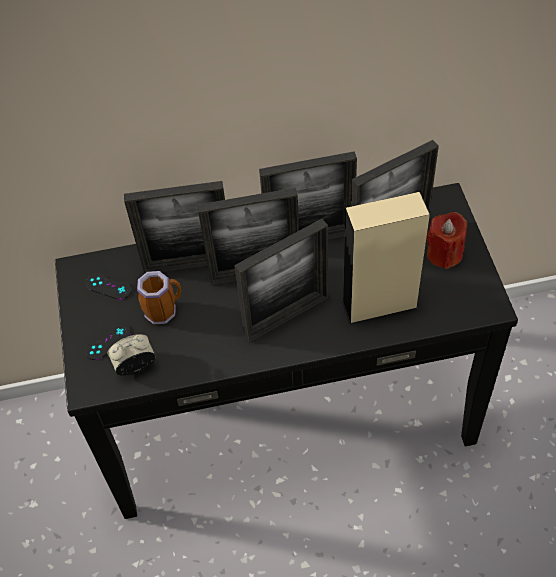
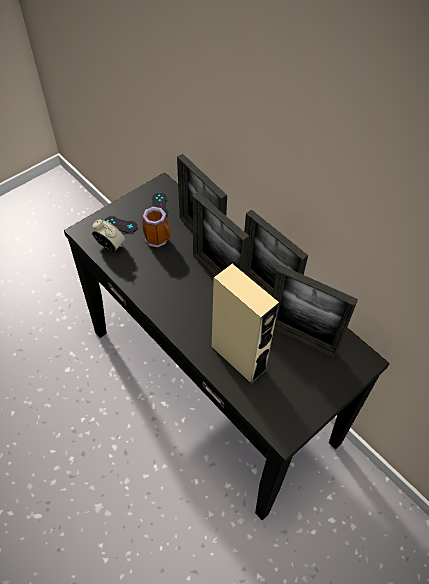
camera: 55 degrees right, 0 degrees up
picture frame [234,219,328,342] -> none
red candle [427,212,467,269] -> none

